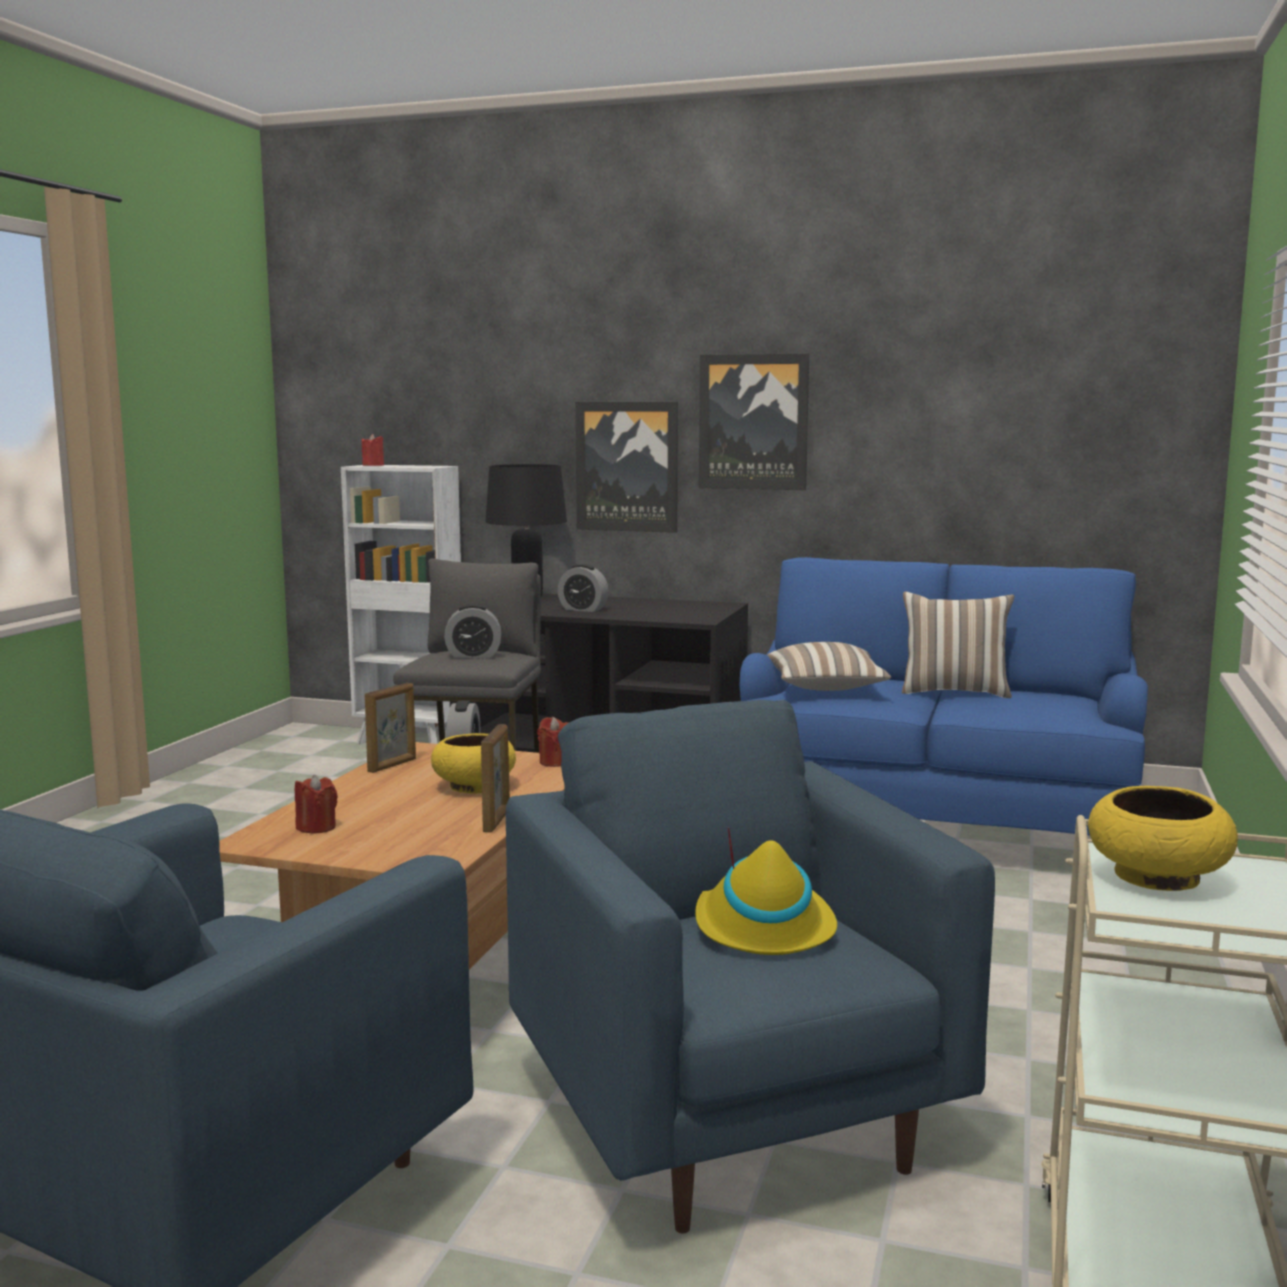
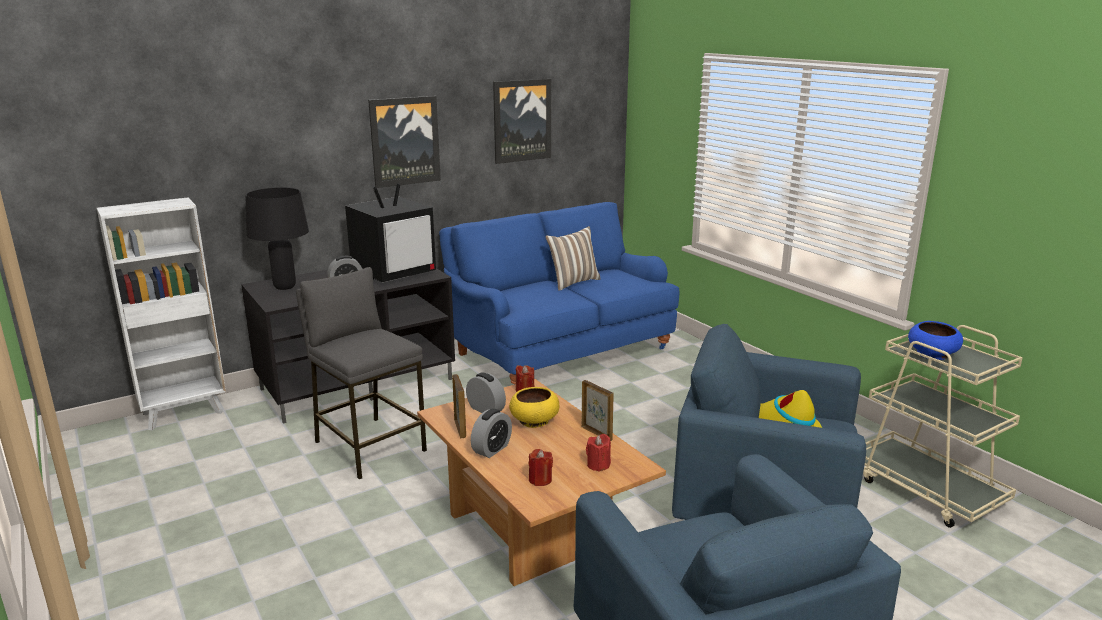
camera: 50 degrees left, 10 degrees up
red candle [362,434,384,466] -> red candle moved to [586,434,611,472]
alarm clock [444,604,501,658] -> alarm clock moved to [471,409,512,458]
picture [575,402,678,533] -> picture moved to [493,79,551,164]
pillow [767,642,891,691] -> none
yellow bowl [1088,786,1238,891] -> blue bowl [908,321,963,360]
none -> television [345,183,436,282]

